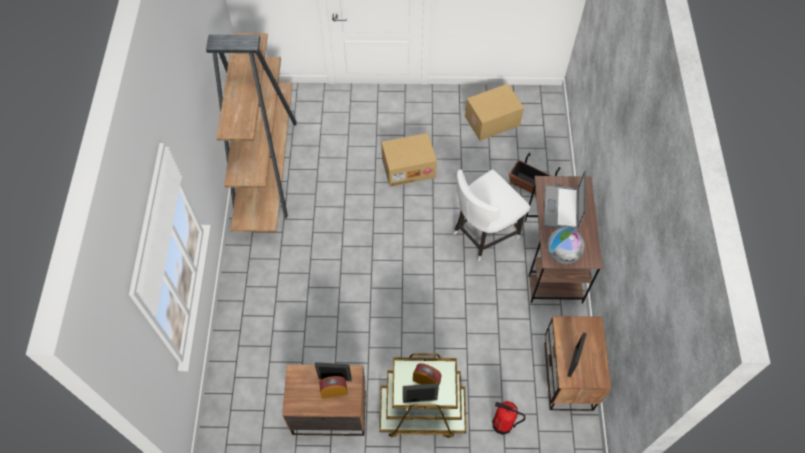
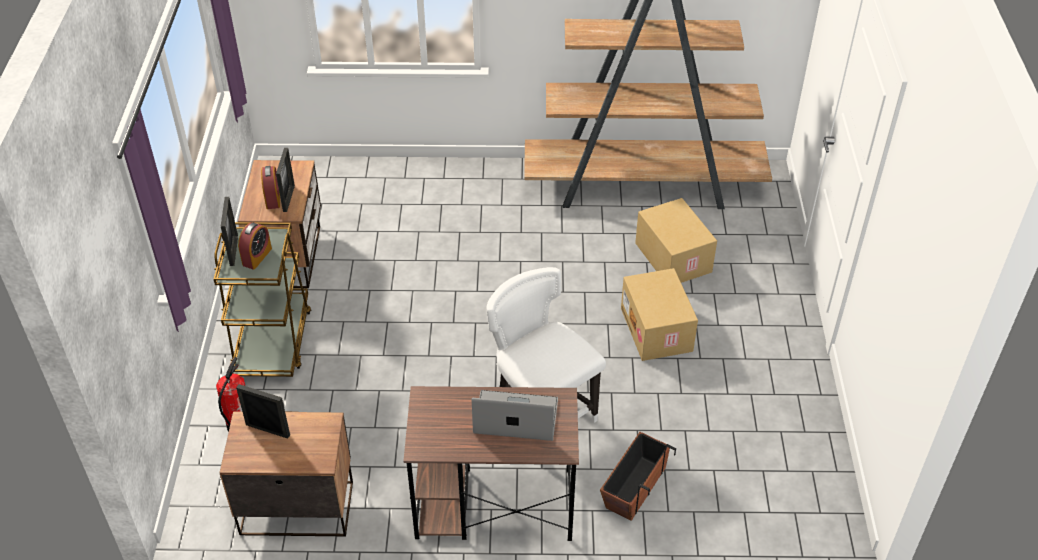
camera: 90 degrees right, 15 degrees down
cardboard box [465,84,524,141] -> cardboard box moved to [635,198,717,283]
globe [547,227,585,264] -> none

